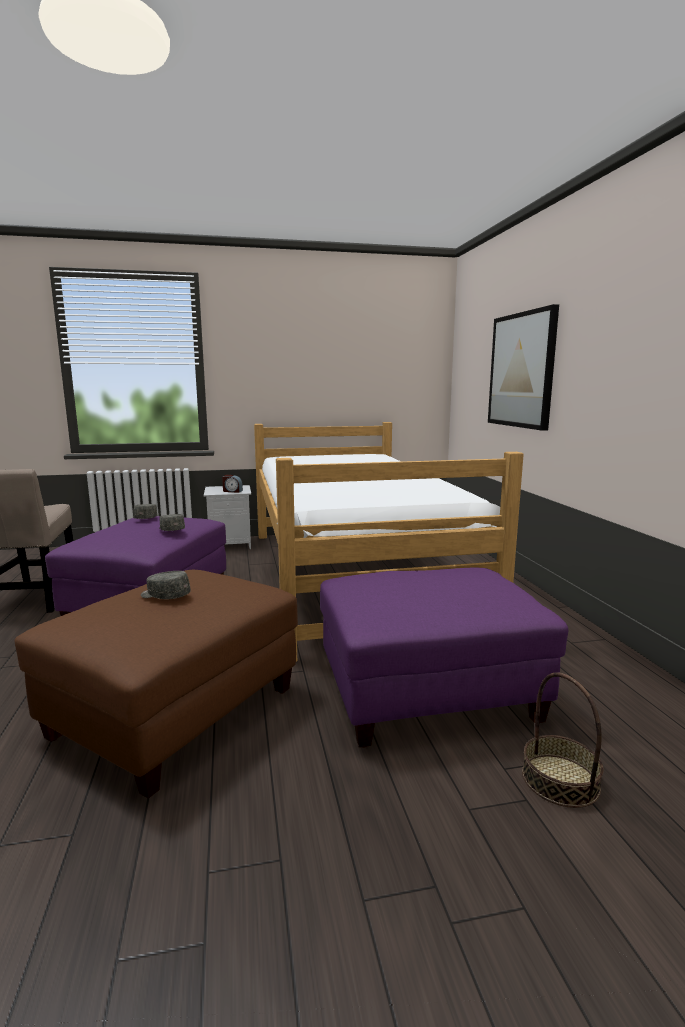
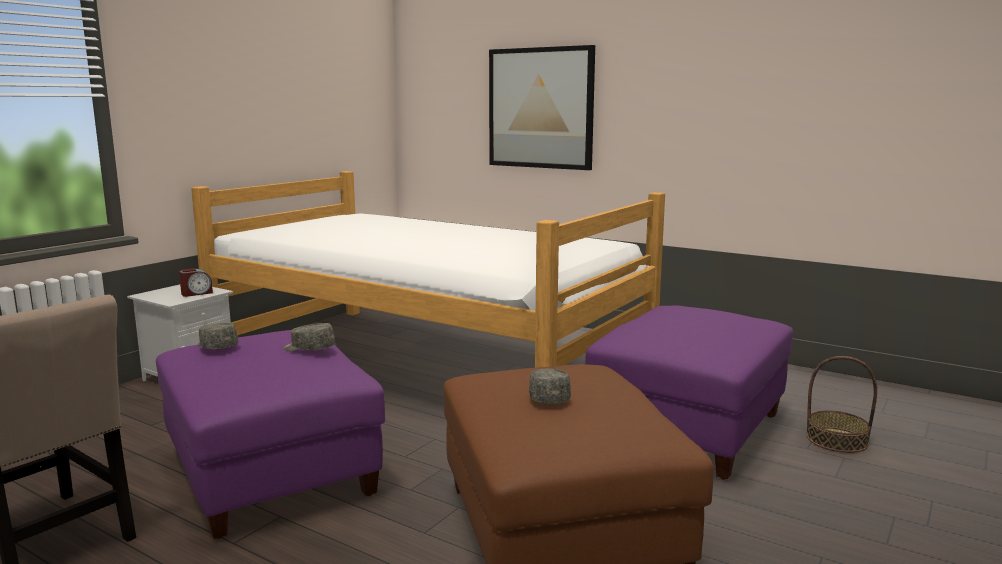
camera: 45 degrees left, 0 degrees up
grey cap [141,571,191,599] -> grey cap turned 105 degrees clockwise [528,369,571,404]

